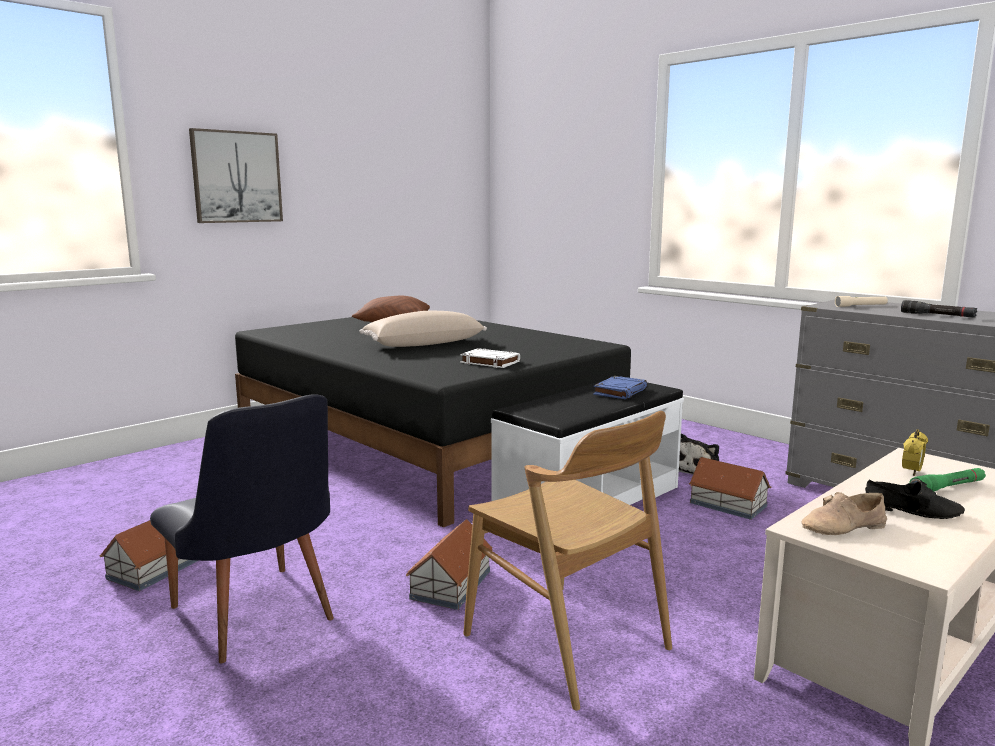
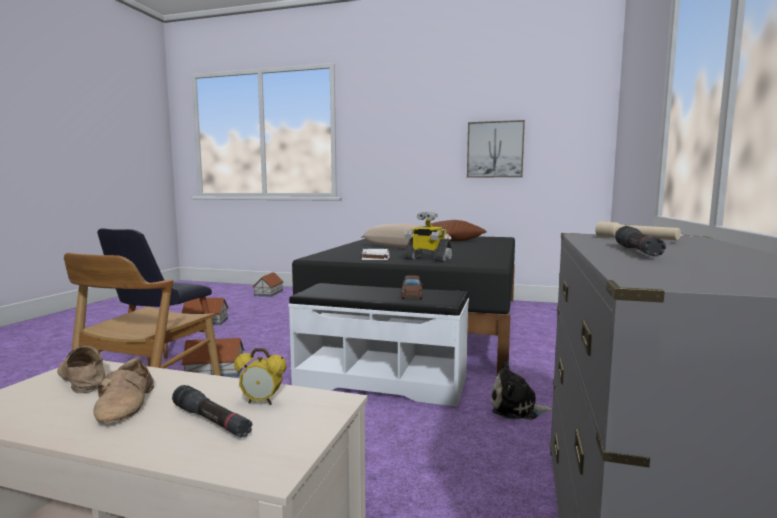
camera: 60 degrees right, 5 degrees down
picture [189,128,283,223] -> picture moved to [467,120,525,178]
blue book [593,376,647,399] -> brown toy car [401,275,423,299]
toy house [689,457,771,520] -> toy house moved to [253,272,284,297]
black shoe [865,479,965,519] -> beige shoe [94,357,154,424]
green flashlight [909,468,986,492] -> black flashlight [172,385,252,437]
none -> toy robot [404,212,453,262]

